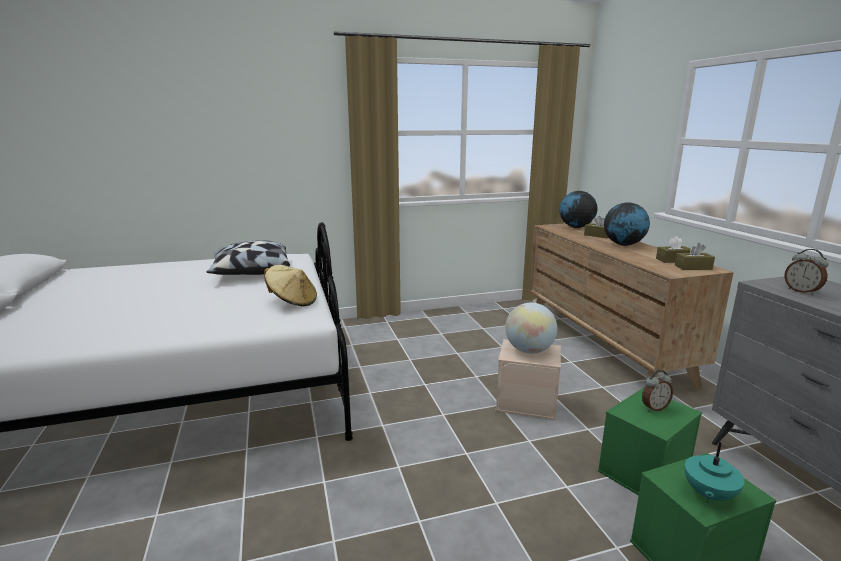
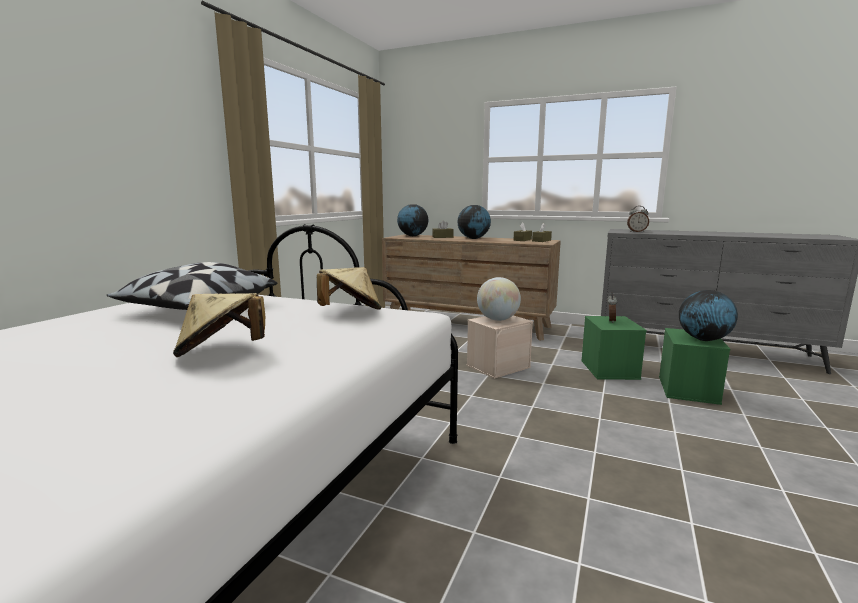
camera: 50 degrees left, 5 degrees down
turquoise teapot [685,442,745,503] -> globe [679,290,738,341]
none -> beige hat [173,293,265,357]

